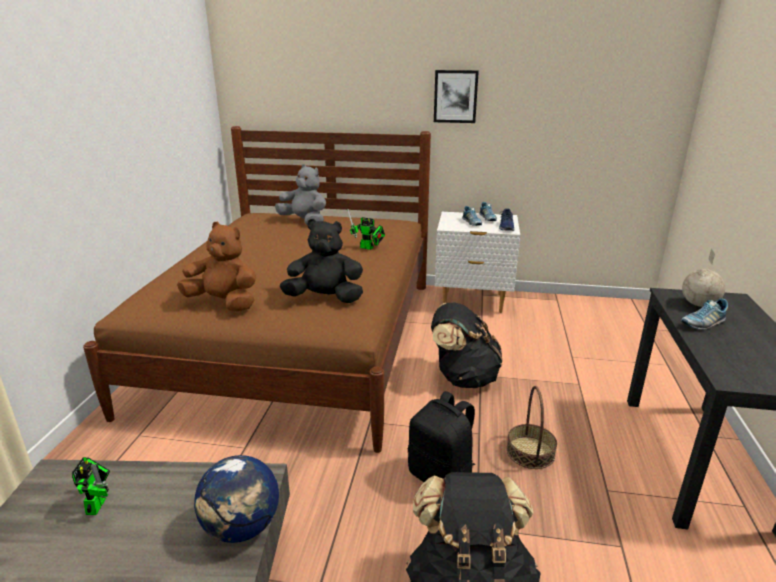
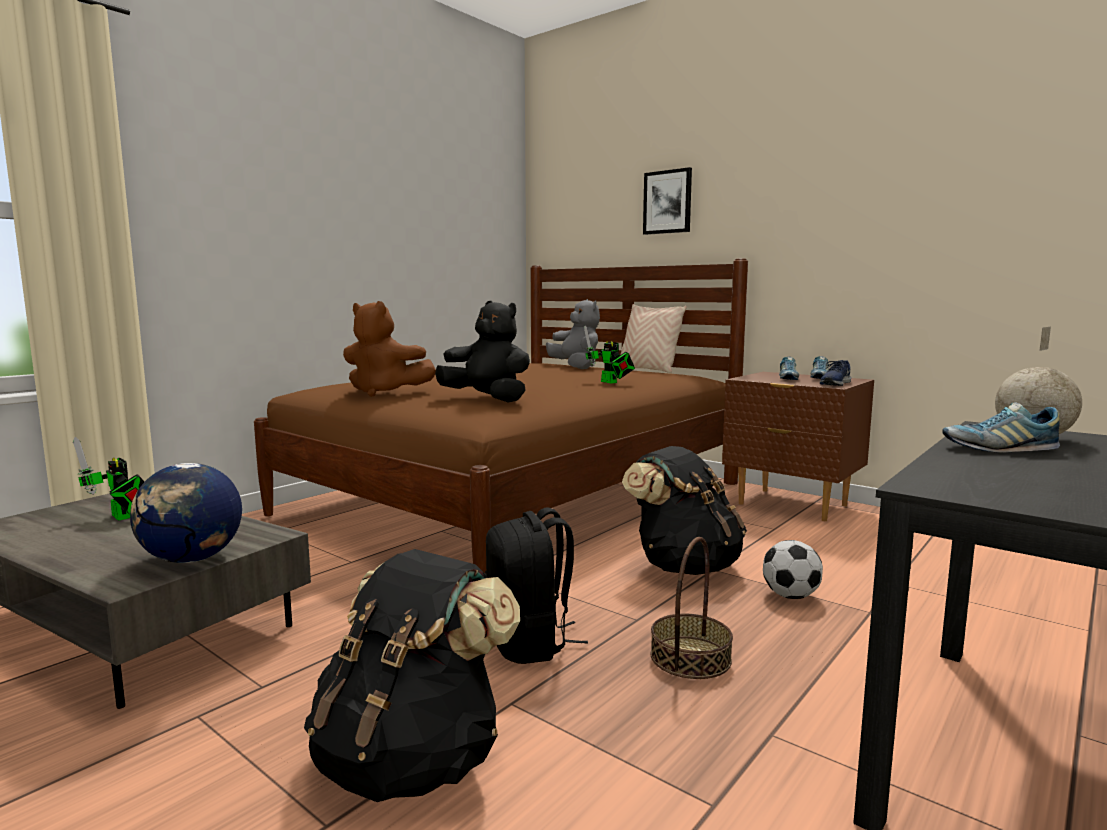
camera: 30 degrees right, 15 degrees down
toy robot [72,457,110,515] -> toy robot turned 105 degrees clockwise [73,437,144,521]
brown plush toy [177,222,256,312] -> brown plush toy turned 150 degrees clockwise [343,301,436,397]
picture [434,70,479,123] -> picture moved to [643,167,692,235]
white nightstand [435,212,520,313] -> brown nightstand [722,372,874,521]
none -> beige pillow [621,304,687,373]
none -> football [763,540,823,599]

